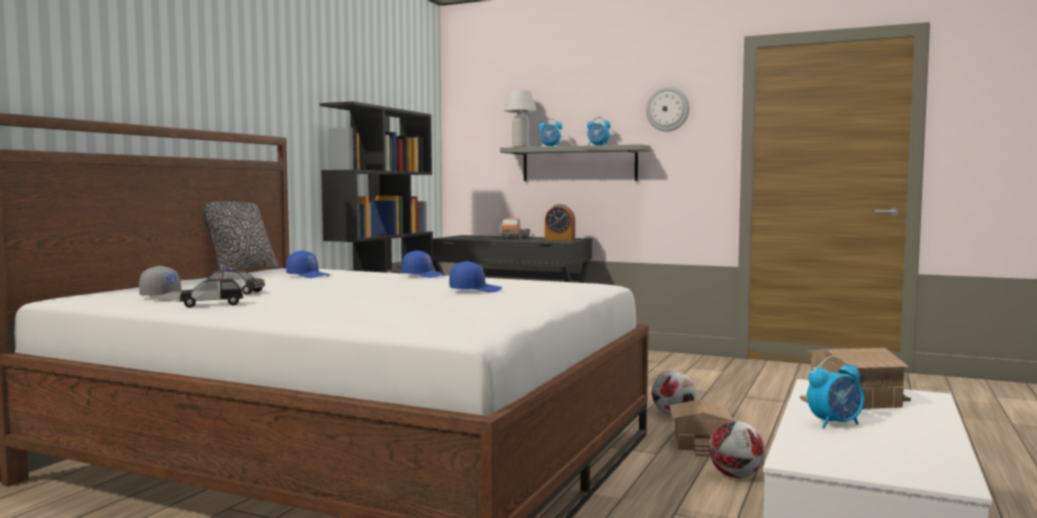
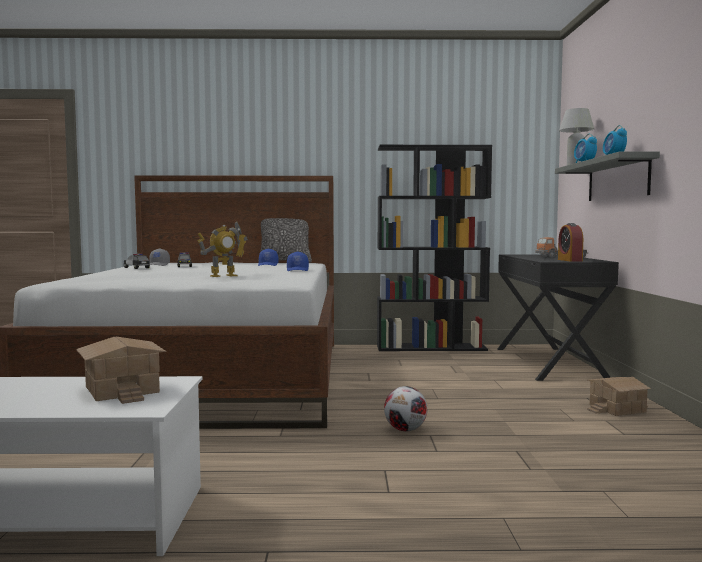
camera: 65 degrees right, 0 degrees up
blue cap [449,261,502,292] -> toy robot [197,221,248,277]
wall clock [646,87,689,132] -> none
toy house [669,400,733,457] -> toy house moved to [587,377,651,416]
football [709,421,766,478] -> none
alarm clock [807,356,864,428] -> none

